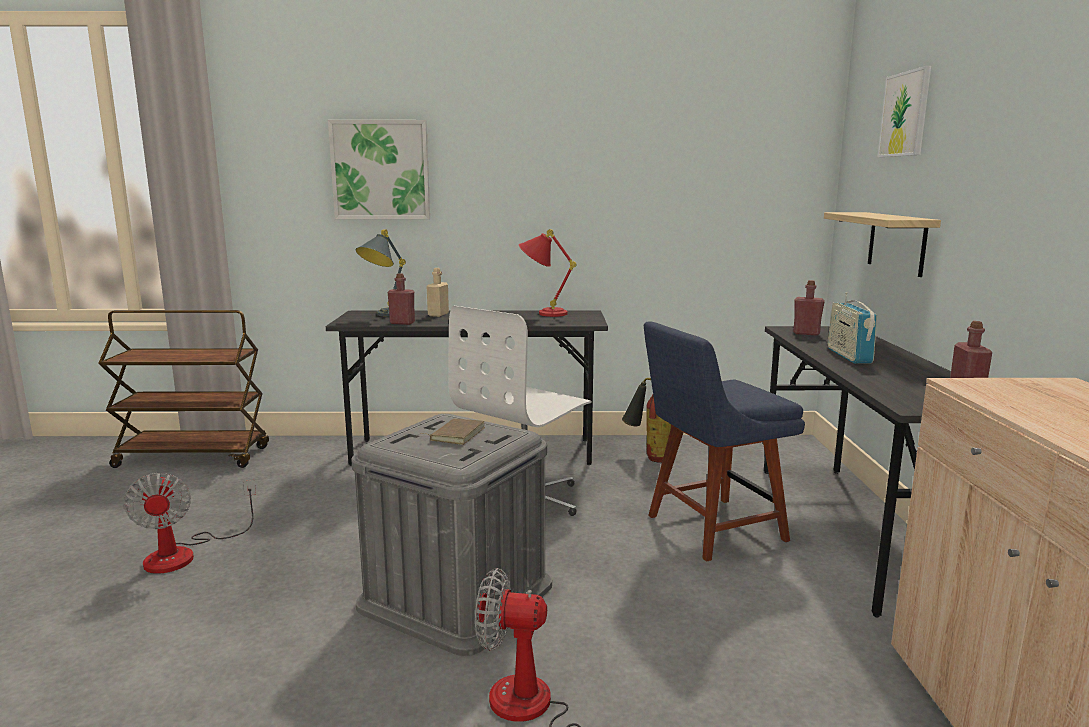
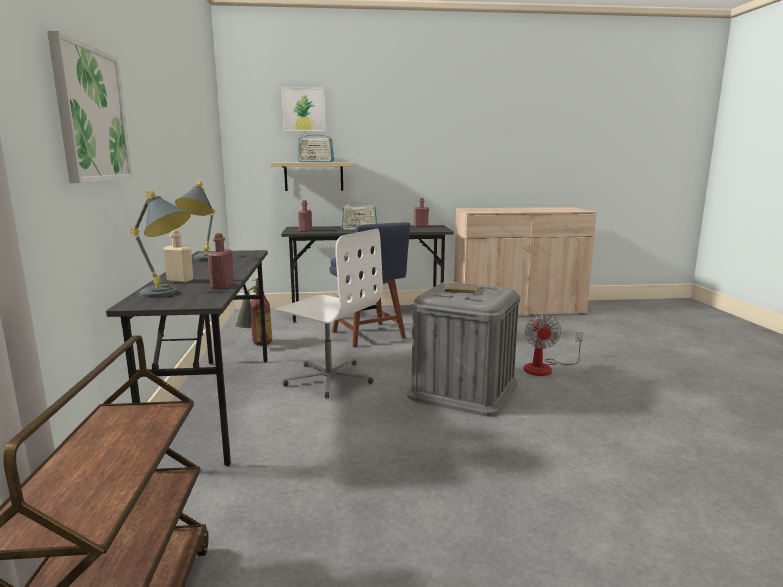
camera: 95 degrees left, 0 degrees up
fan [123,473,256,574] -> none
red table lamp [519,229,577,317] -> grey table lamp [175,182,216,260]
none -> radio [298,135,334,162]

